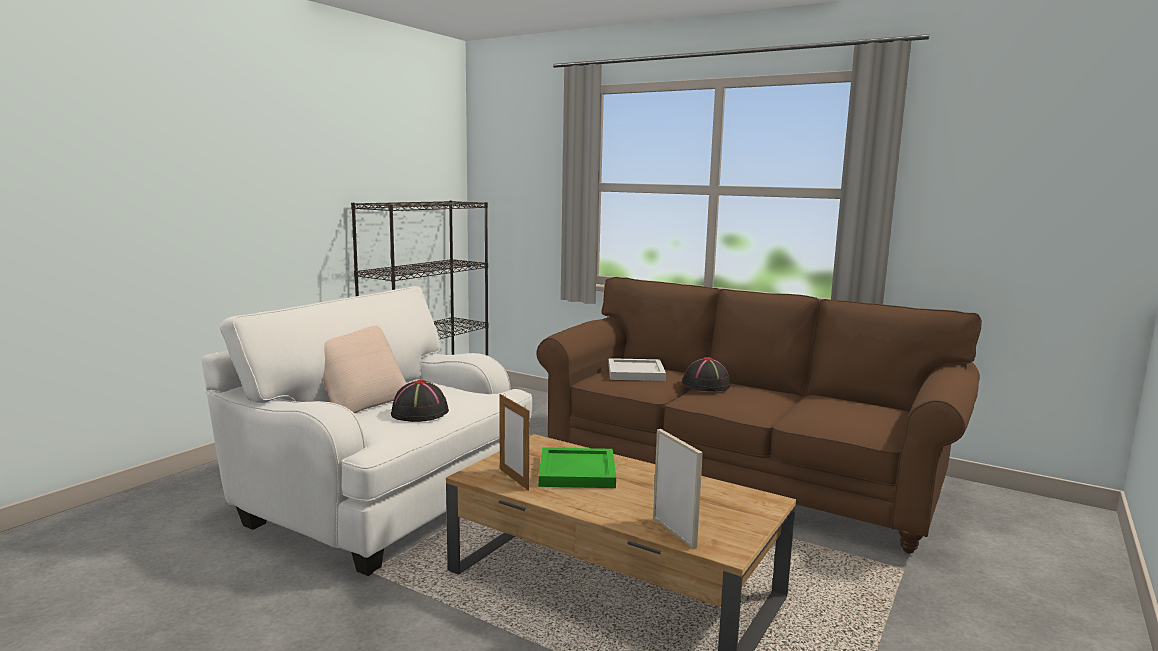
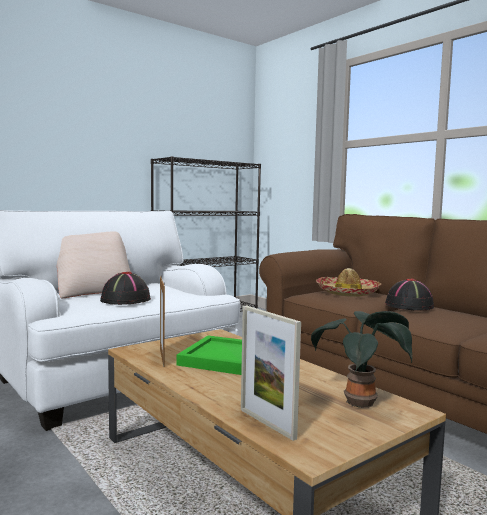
camera: 20 degrees right, 5 degrees down
white tray [608,358,666,381] -> hat [316,268,381,297]
picture frame [653,429,703,549] -> picture frame turned 150 degrees clockwise [241,306,301,441]
none -> potted plant [311,311,413,408]

